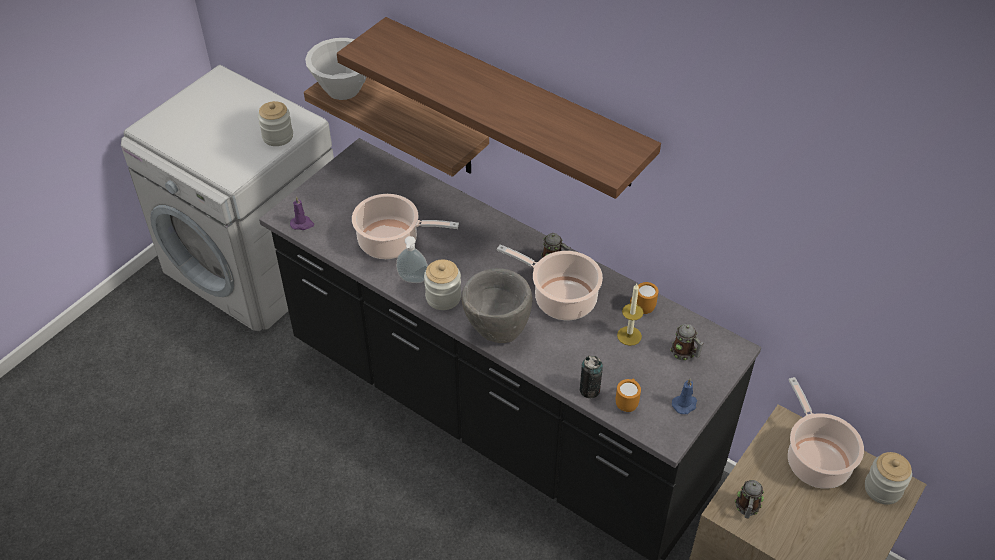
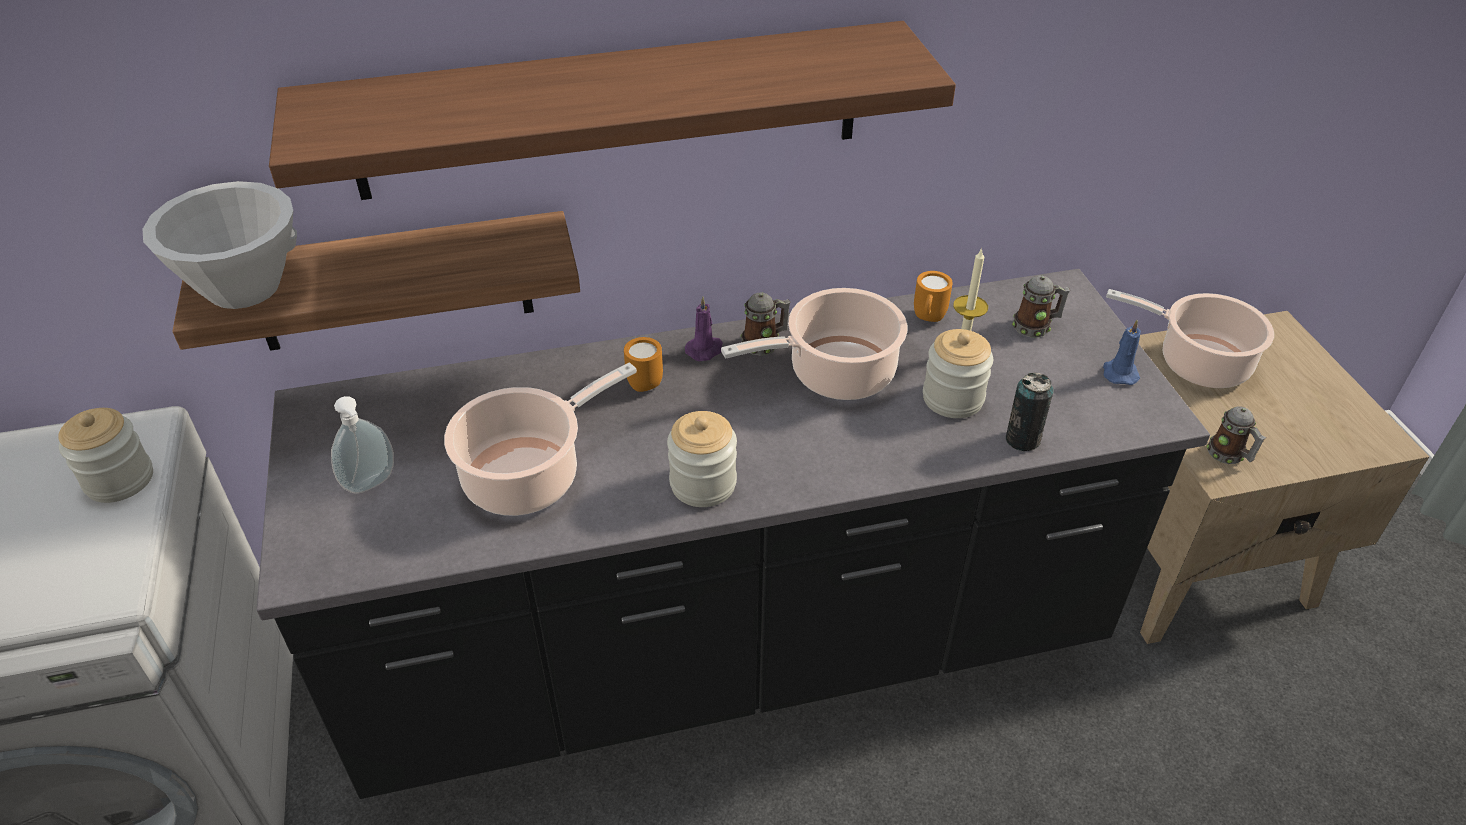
camera: 50 degrees left, 5 degrees down
purple candle [290,196,314,230] -> purple candle moved to [685,297,723,361]
soap dispenser [396,236,428,283] -> soap dispenser moved to [331,396,394,494]
grey bowl [462,268,533,343] -> none
orange mug [616,379,641,412] -> orange mug moved to [624,337,663,392]
jar [865,452,912,505] -> jar moved to [923,329,993,418]

